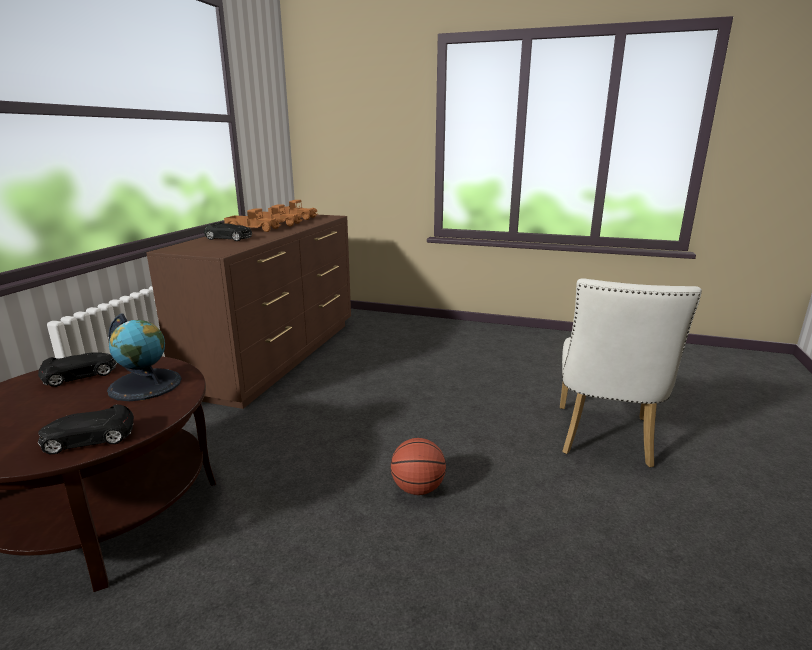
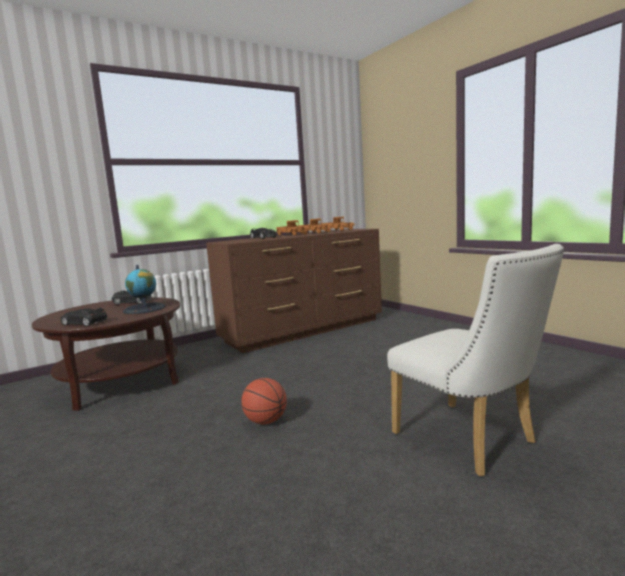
camera: 40 degrees right, 10 degrees down
white chair [560,278,702,467] -> white chair turned 90 degrees counterclockwise [387,244,564,477]

